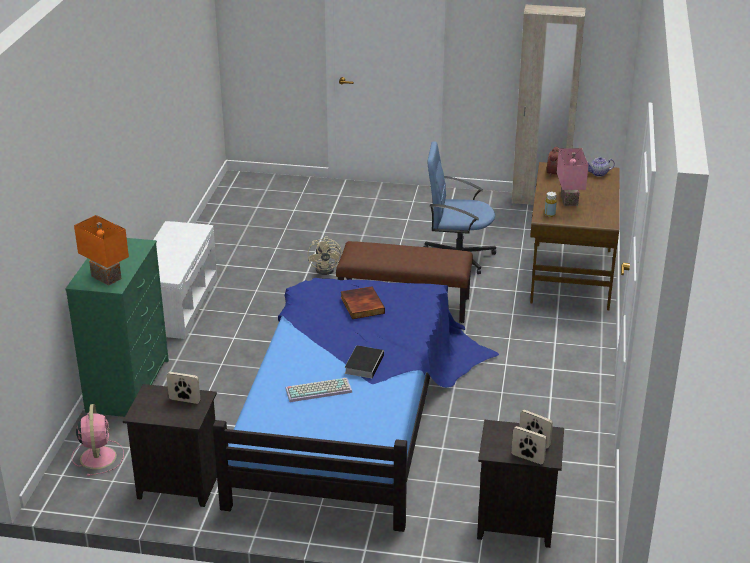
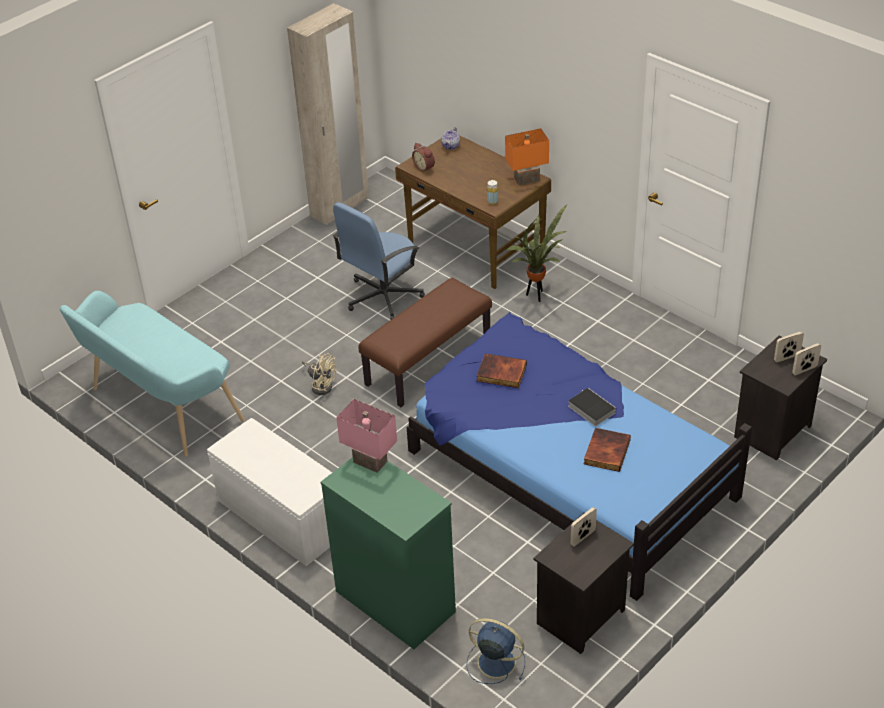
camera: 55 degrees left, 10 degrees up
pink fan [72,404,124,476] -> blue fan [466,618,525,684]
orange table lamp [74,215,129,286] -> orange table lamp moved to [505,128,549,185]
keyboard [285,378,352,402] -> book [584,428,631,472]
pink table lamp [557,148,588,206] -> pink table lamp moved to [336,399,397,473]
none -> turquoise bench [60,291,245,457]
none -> potted plant [507,205,568,302]

